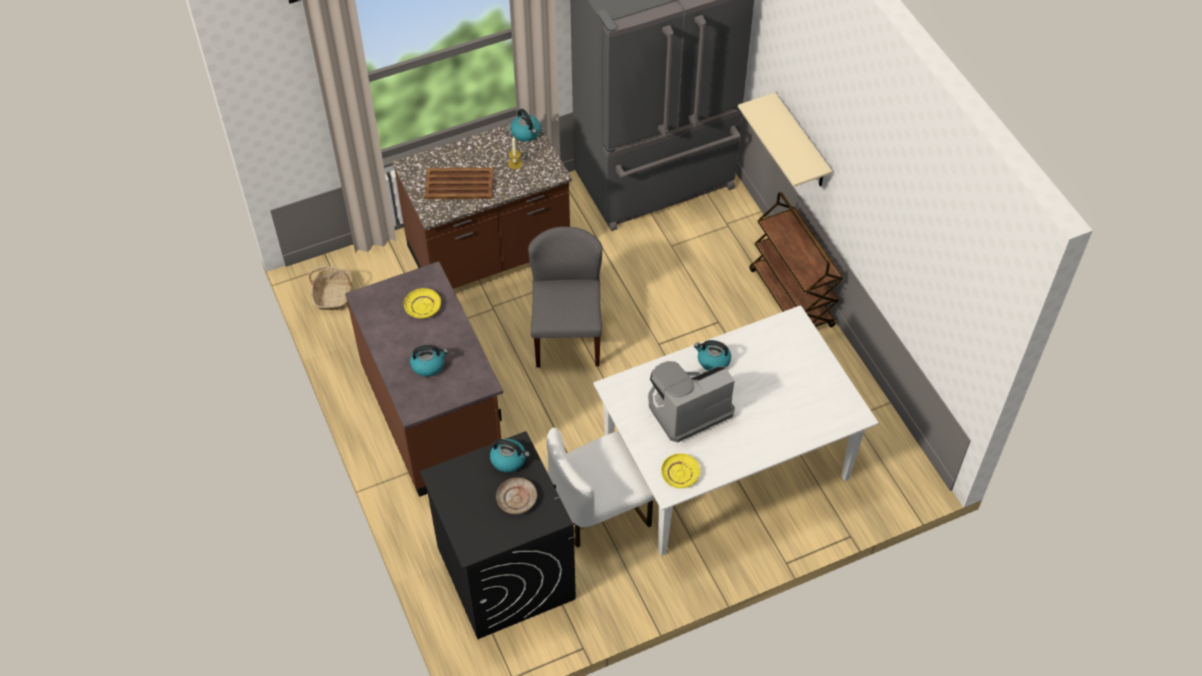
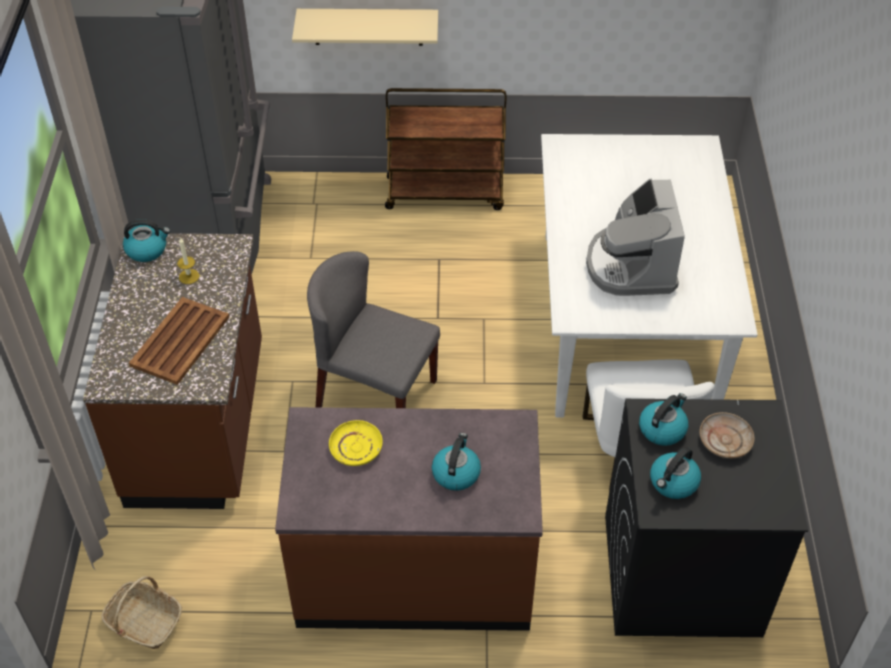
camera: 65 degrees left, 5 degrees down
yellow plate [661,453,700,488] -> none
kettle [694,340,731,370] -> kettle moved to [650,447,701,499]

